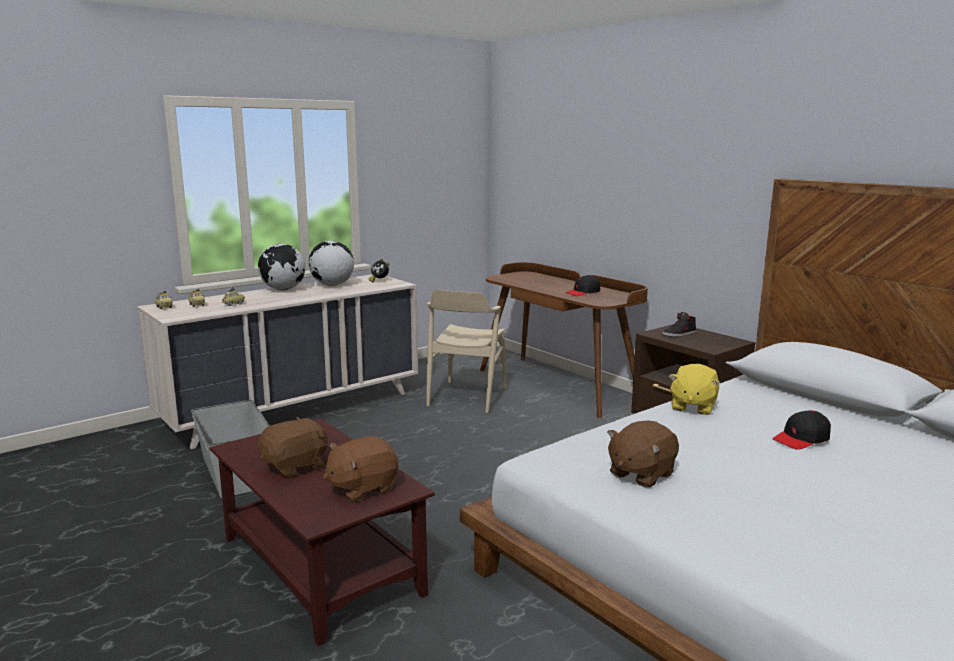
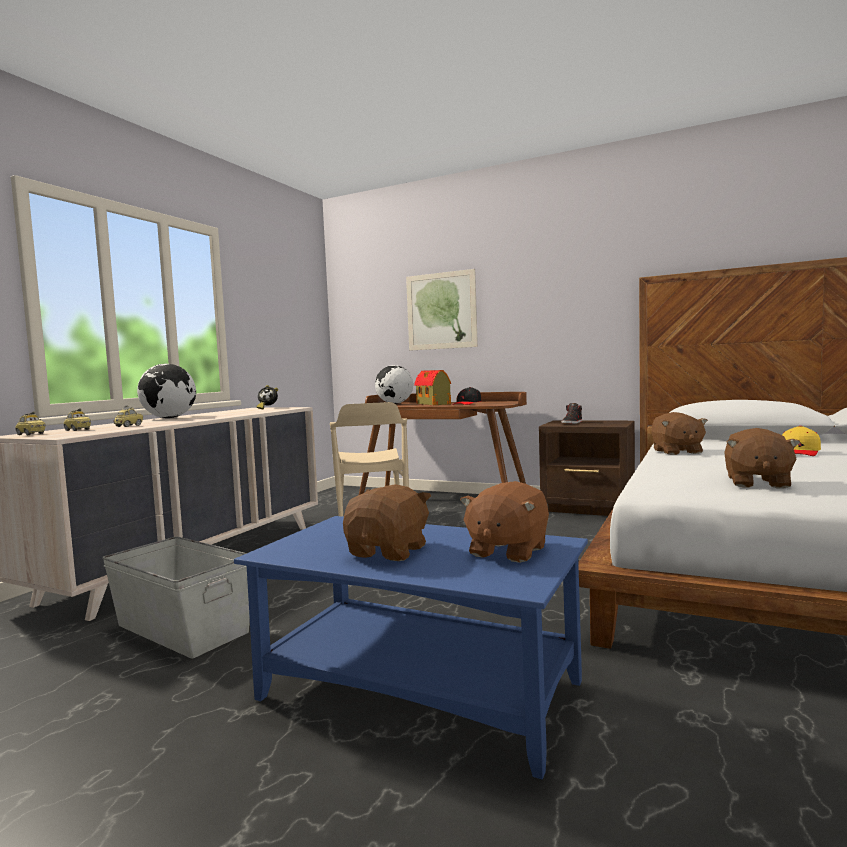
camera: 25 degrees left, 10 degrees down
brown coffee table [210,418,435,646] -> blue coffee table [234,516,588,779]
globe [309,241,354,286] -> globe moved to [375,365,413,404]
yellow plush toy [669,363,720,415] -> brown plush toy [651,412,708,455]
black cap [773,410,831,450] -> yellow cap [782,426,821,456]
none -> picture [406,269,478,351]
none -> toy house [414,370,451,405]

